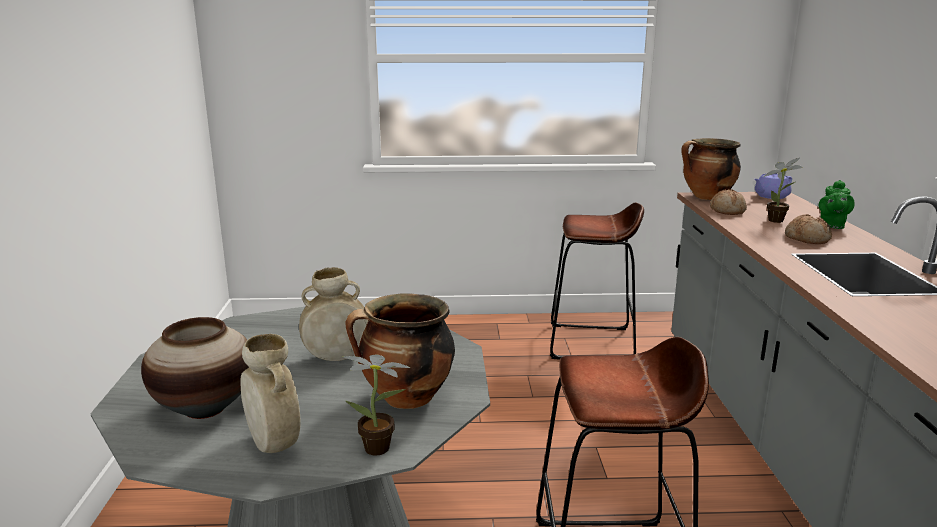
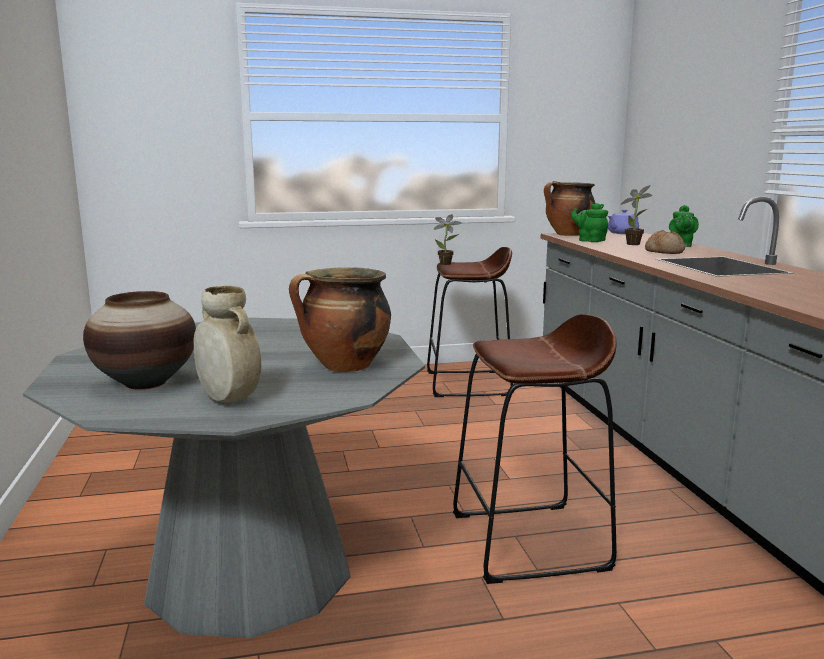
camera: 10 degrees left, 5 degrees down
beige vase [299,267,369,361] -> none
potted plant [343,355,411,456] -> potted plant moved to [434,214,462,265]
bread [710,189,747,215] -> green teapot [571,203,608,242]

